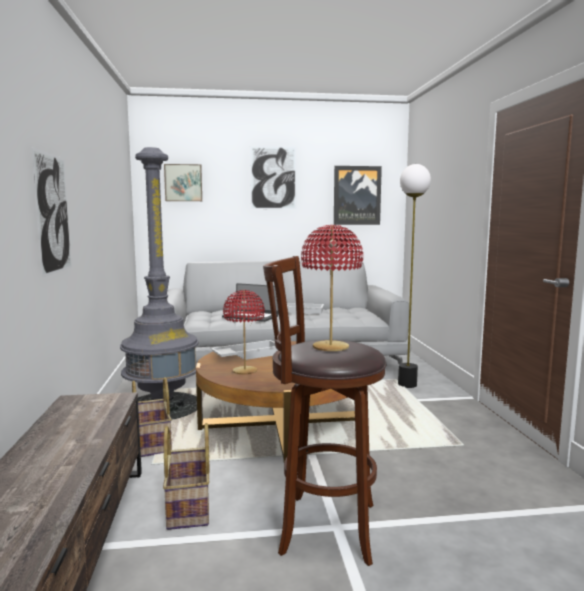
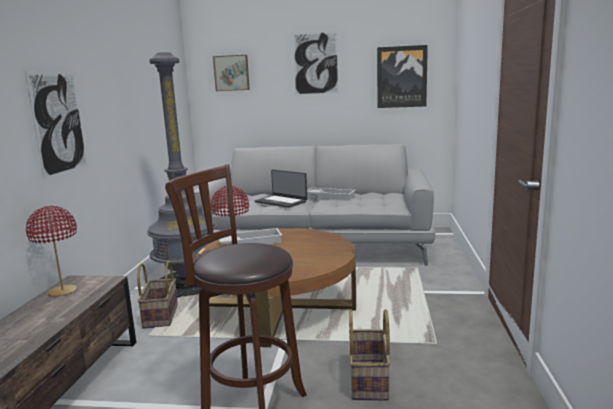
camera: 15 degrees right, 5 degrees up
basket [163,423,210,530] -> basket moved to [349,309,391,400]
red table lamp [301,225,363,351] -> red table lamp moved to [26,206,77,297]
floor lamp [398,164,431,388] -> none

